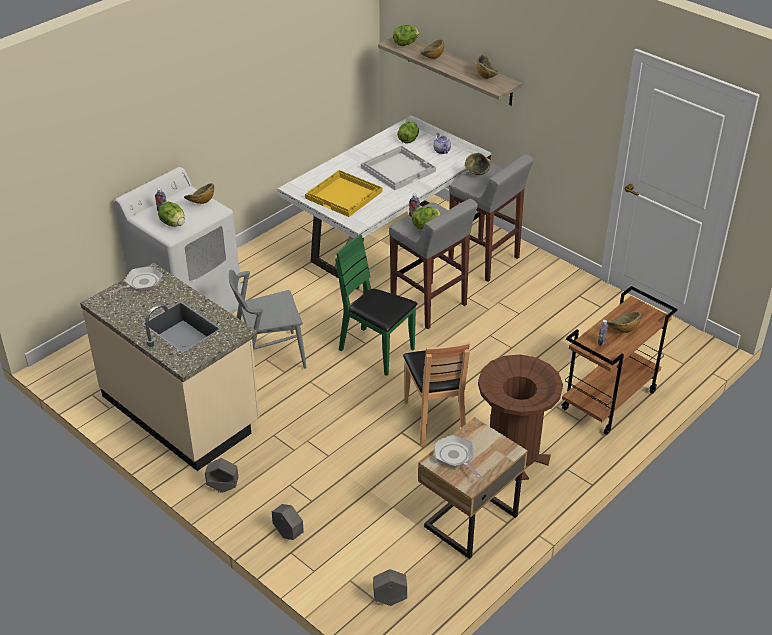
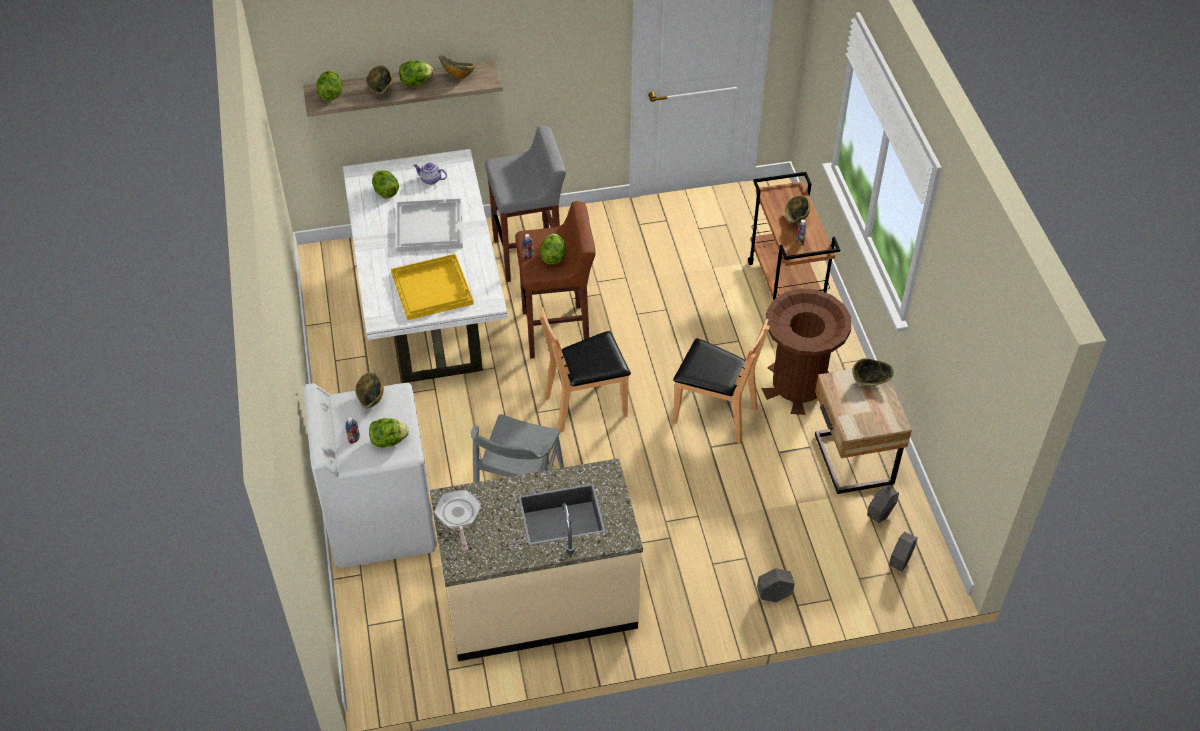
camera: 55 degrees left, 10 degrees up
grey planter [205,458,238,493] -> grey planter moved to [867,485,899,523]
green chair [335,235,418,376] -> brown chair [539,307,631,432]
grey stool [389,199,478,329] -> brown stool [515,201,596,359]
frying pan [434,435,483,480] -> none
bowl [465,153,490,175] -> bowl moved to [852,358,894,386]
none -> lettuce [399,61,433,87]

